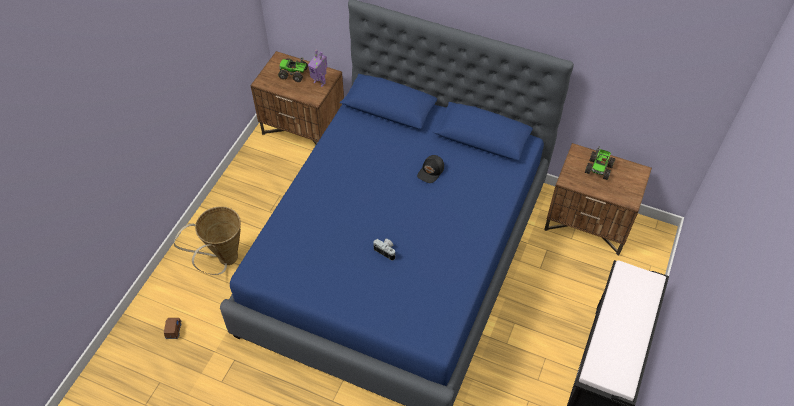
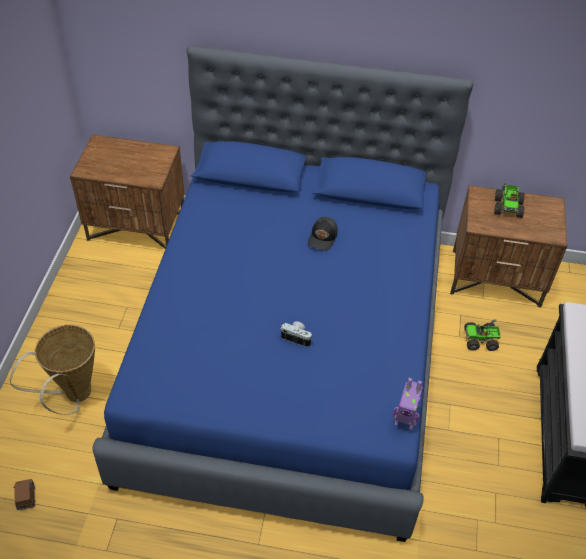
camera: 15 degrees left, 5 degrees down
toy truck [278,57,308,82] -> toy truck moved to [464,319,501,351]
toy robot [308,49,327,87] -> toy robot moved to [393,378,423,430]

